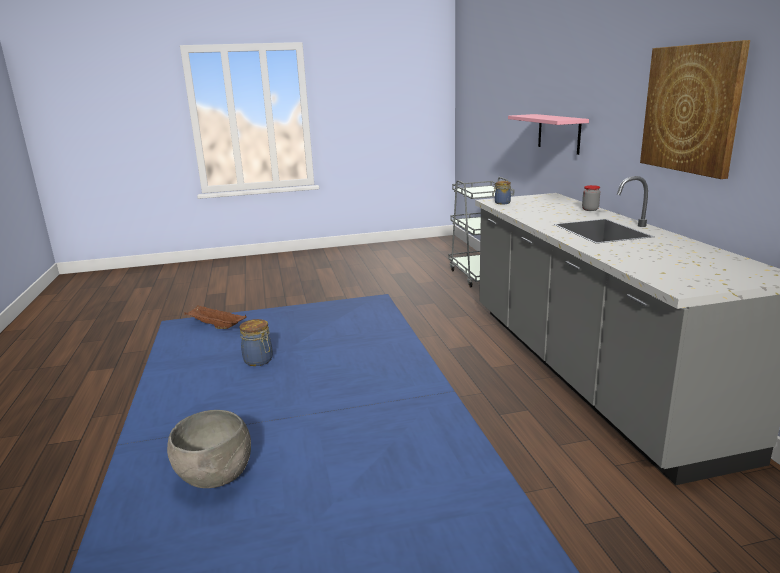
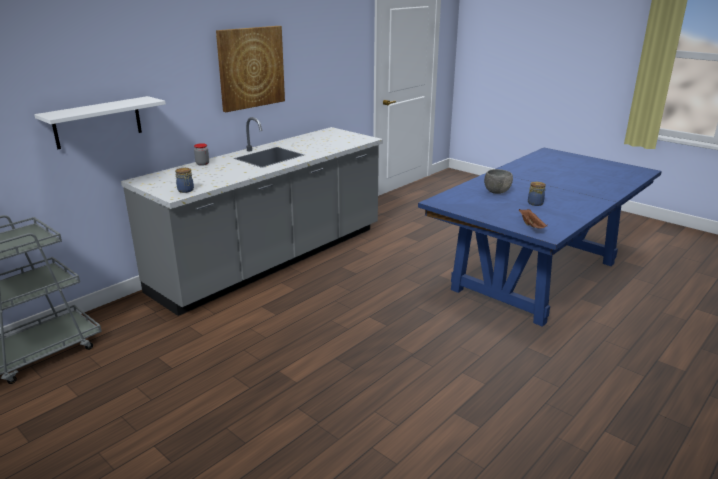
camera: 125 degrees left, 5 degrees up
grey bowl [167,410,251,488] -> grey bowl moved to [484,169,513,194]
pink shelf [508,114,589,155] -> white shelf [34,96,166,149]

